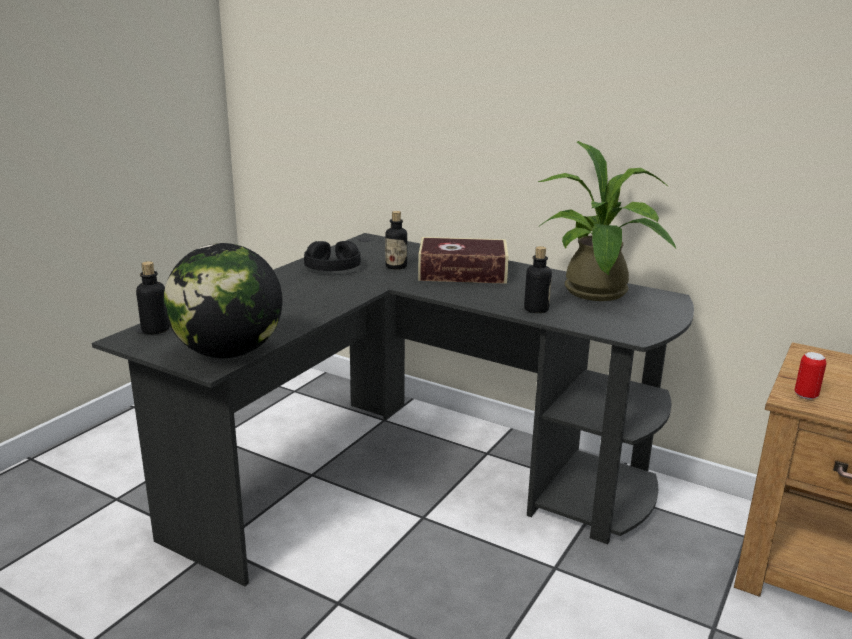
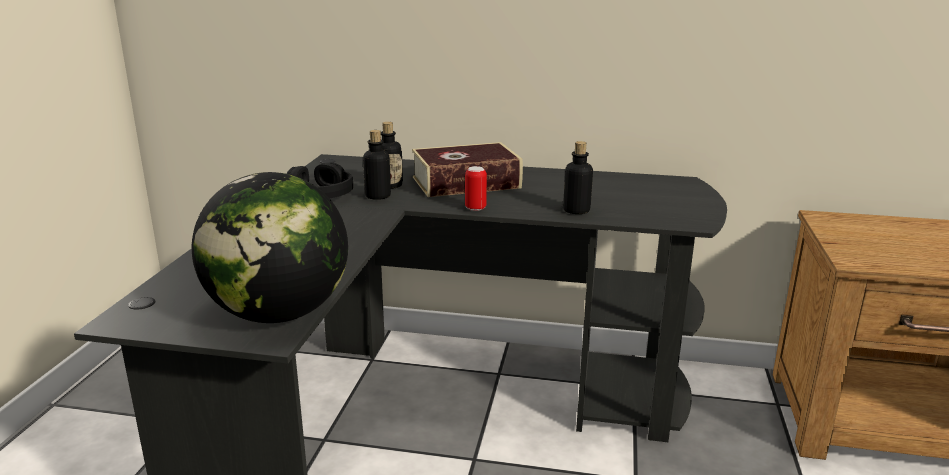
camera: 20 degrees left, 0 degrees up
bottle [136,261,169,334] -> bottle moved to [363,130,391,200]
potted plant [538,141,676,301] -> none
can [795,352,826,399] -> can moved to [465,166,487,211]

